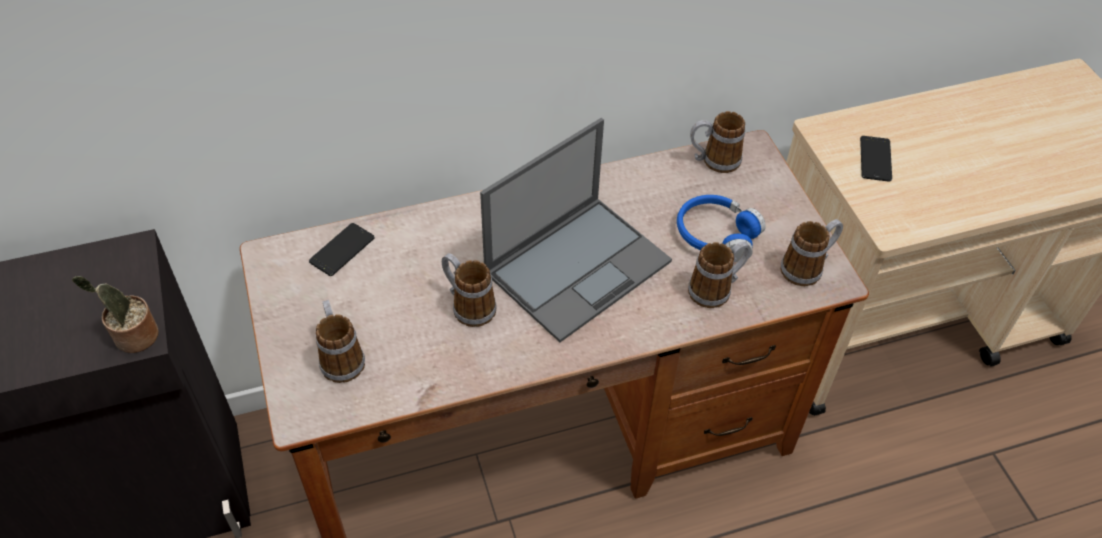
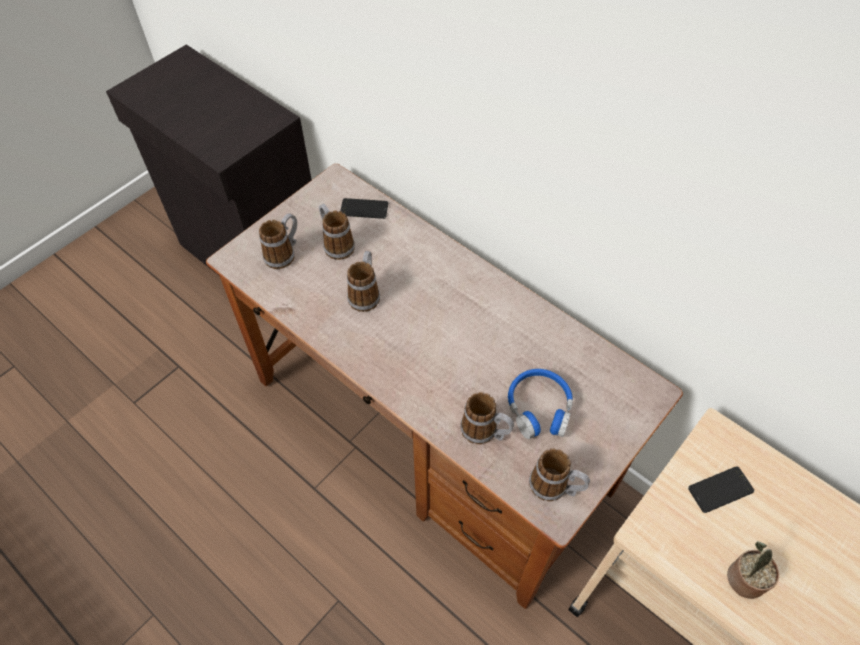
camera: 60 degrees right, 5 degrees up
potted plant [72,276,158,353] -> potted plant moved to [727,541,780,599]
laptop [480,118,672,342] -> none
mug [690,111,745,173] -> mug moved to [319,204,355,260]

